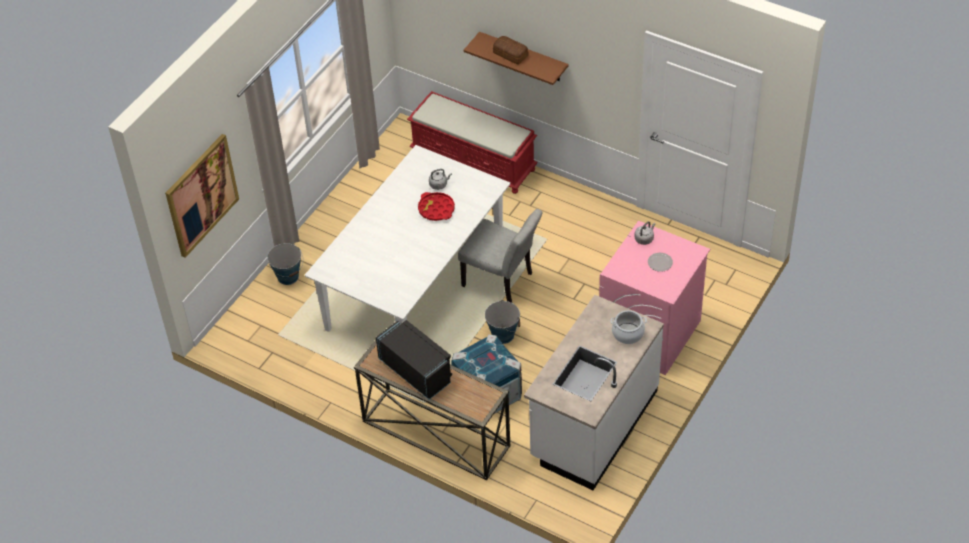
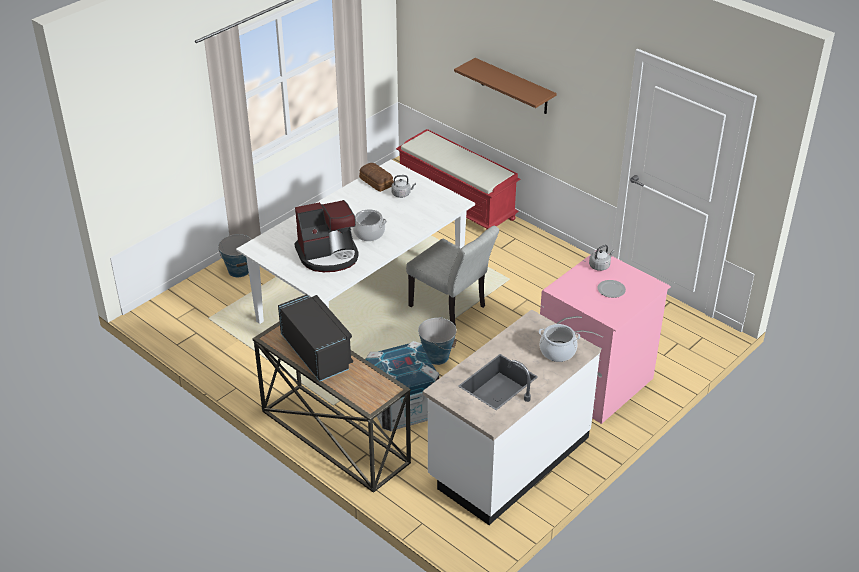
camera: 10 degrees right, 10 degrees down
picture [165,134,239,258] -> none
red tray [418,192,455,221] -> none
bread [493,36,528,65] -> bread moved to [359,163,394,192]
none -> coffee machine [294,200,359,272]
none -> cooking pot [353,209,387,241]

